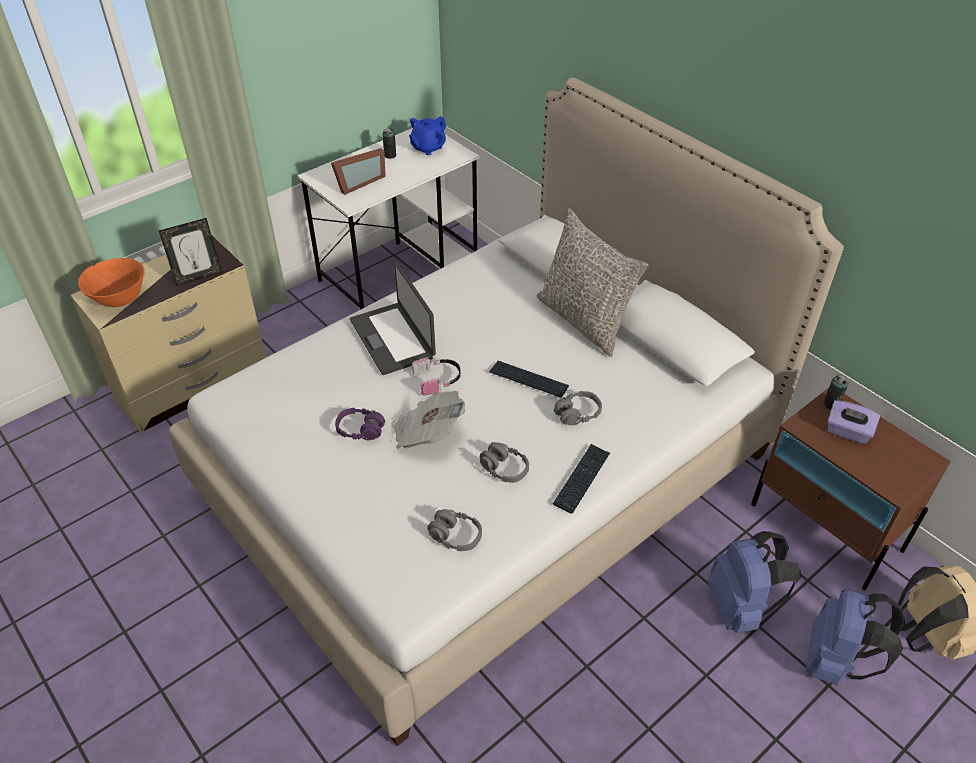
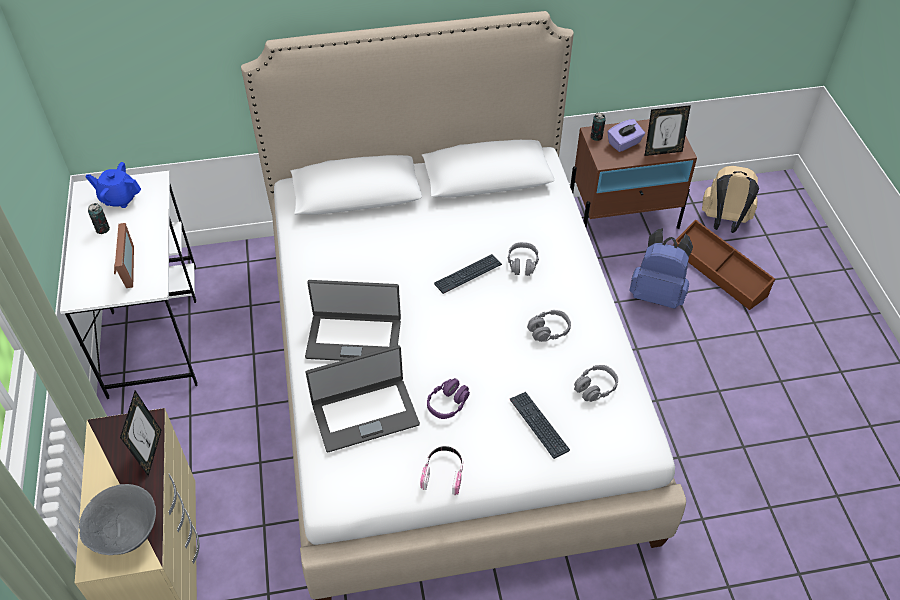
camera: 60 degrees left, 5 degrees up
orange bowl [78,258,145,307] -> grey bowl [79,484,156,555]
newspaper [393,391,465,449] -> none
blue teapot [409,116,446,155] -> blue teapot turned 120 degrees clockwise [85,162,141,208]
headphones [412,357,461,396] -> headphones moved to [420,446,464,495]
grey pillow [537,208,649,357] -> none
keyboard [553,444,610,514] -> keyboard moved to [509,392,570,459]
blue backpack [806,589,905,686] -> brown storage box [673,220,775,310]
none -> laptop [306,345,420,453]
none -> picture frame [645,105,691,156]

